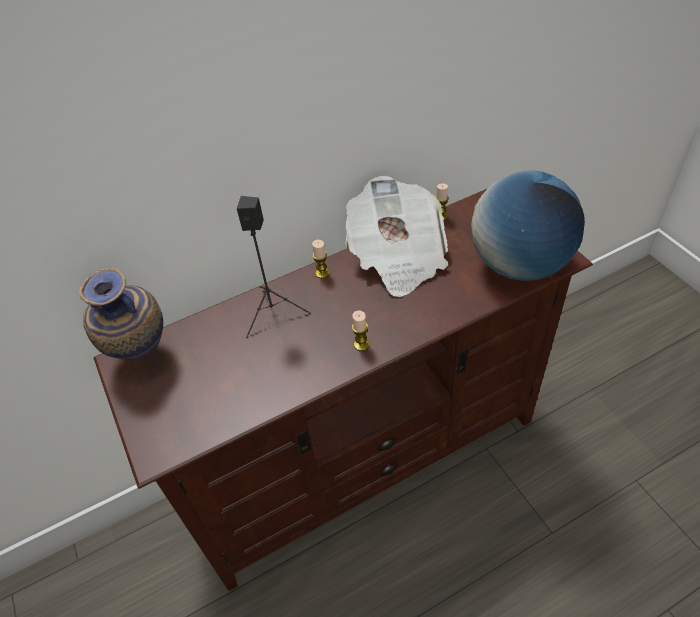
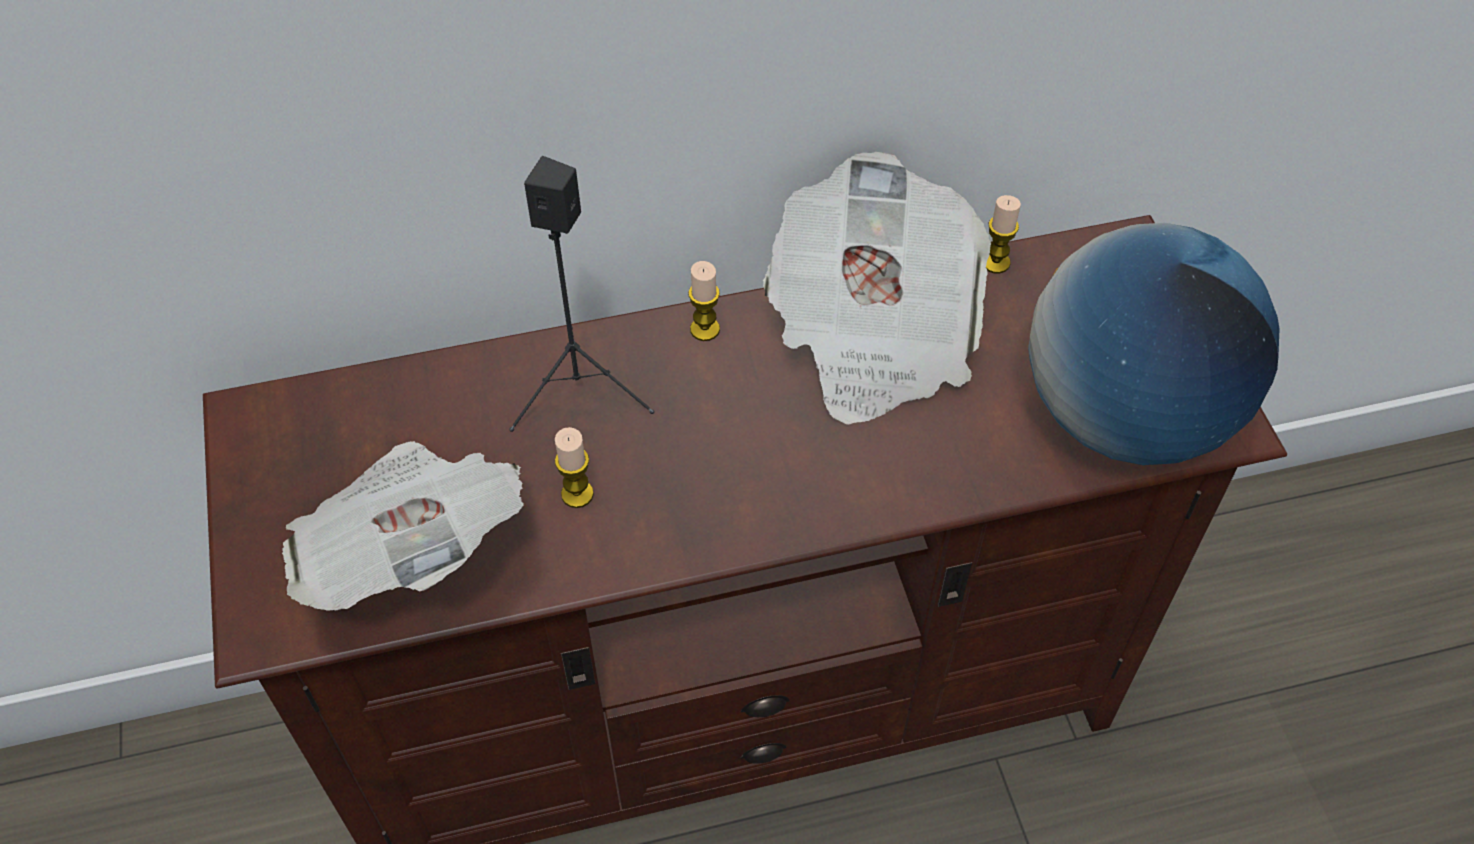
camera: 10 degrees right, 5 degrees up
vase [78,268,163,360] -> none
candle [352,311,369,351] -> candle moved to [555,427,594,508]
none -> newspaper [282,441,524,611]

